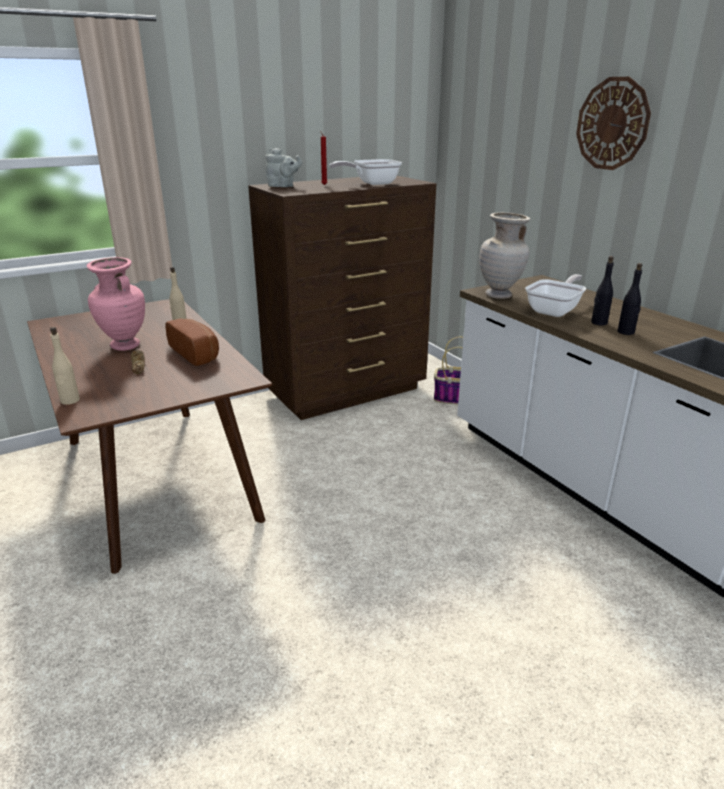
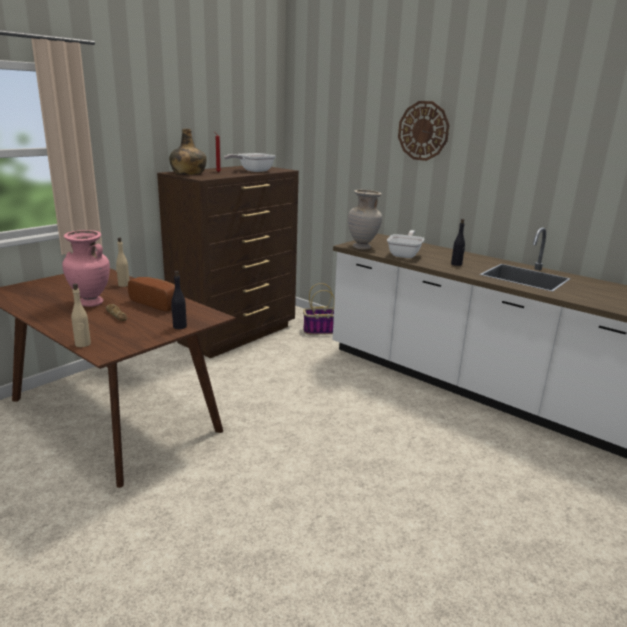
camera: 20 degrees left, 5 degrees down
grey teapot [266,148,302,187] -> green bottle [169,129,207,175]
black bottle [591,256,614,325] -> black bottle moved to [171,271,187,329]

